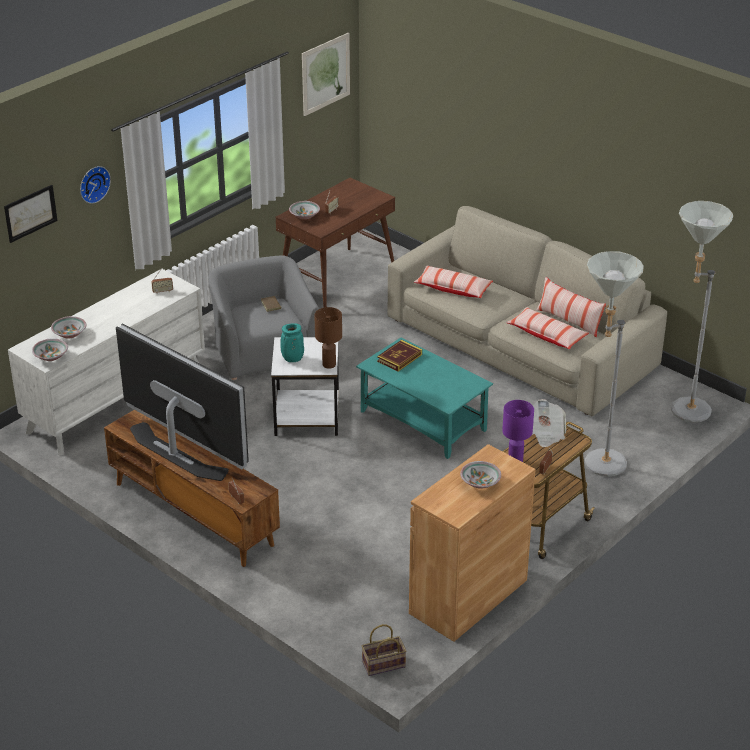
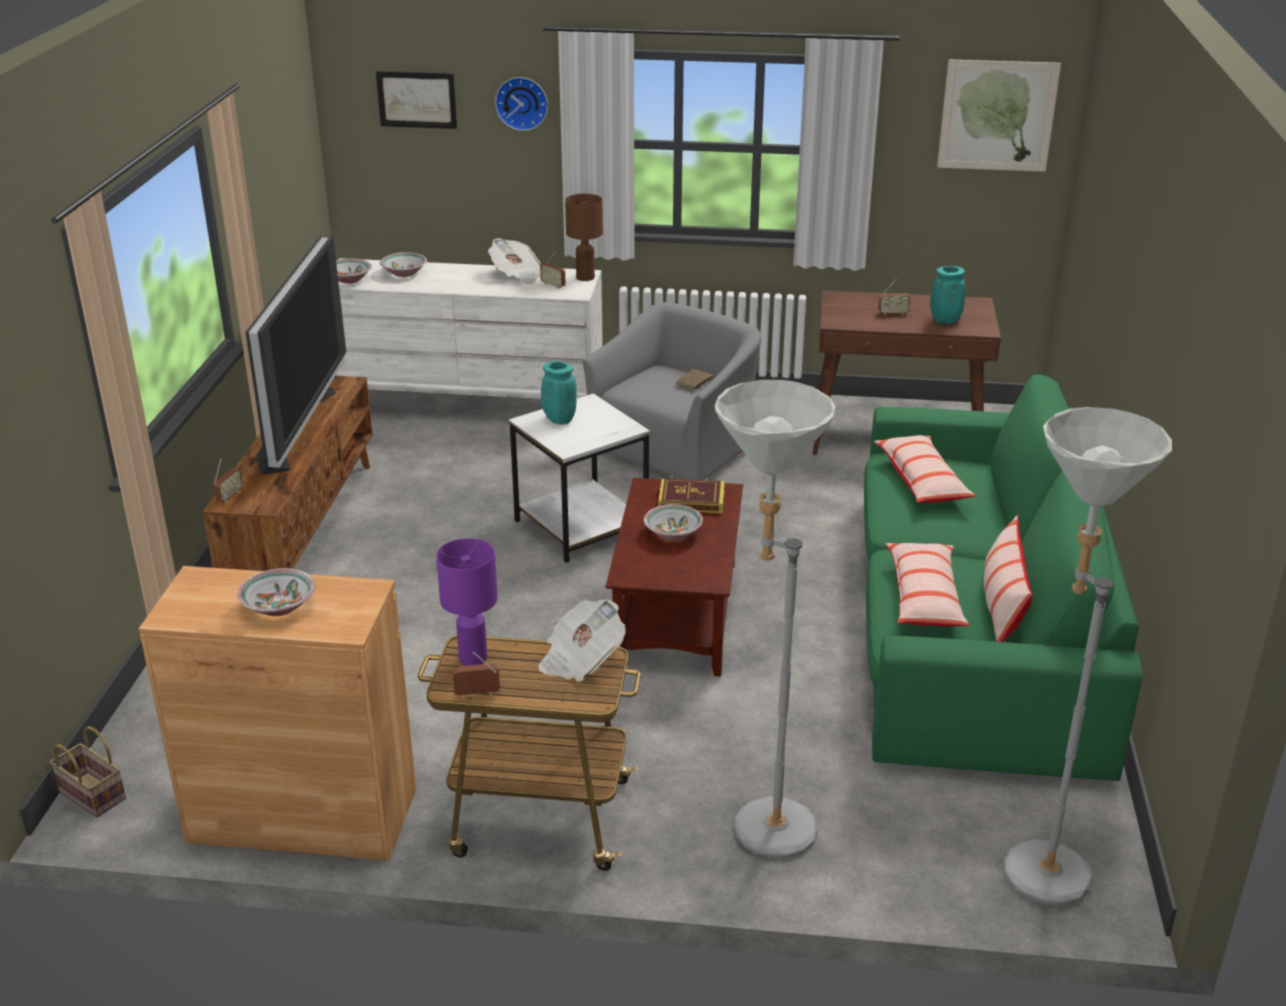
camera: 55 degrees right, 5 degrees down
bowl [289,201,320,220] -> bowl moved to [643,504,703,541]
brown table lamp [314,307,342,369] -> brown table lamp moved to [565,194,603,281]
turquoise coffee table [356,338,493,459] -> brown coffee table [606,478,743,677]
beige sofa [388,206,667,416] -> green sofa [864,375,1143,781]
none -> newspaper [488,238,542,285]
none -> turquoise vase [930,266,965,324]

